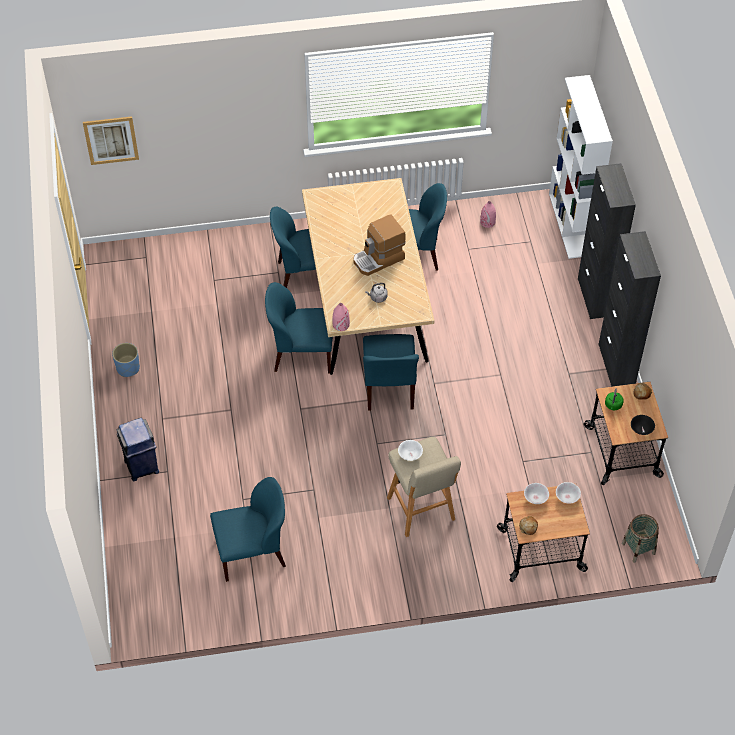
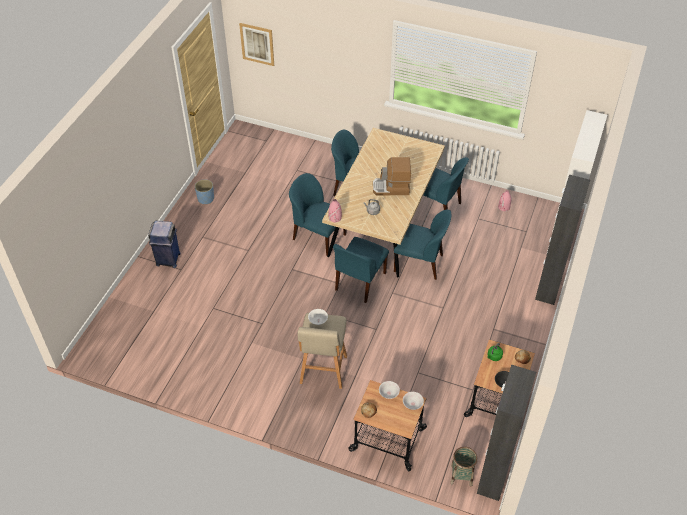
camera: 30 degrees right, 5 degrees down
blue chair [210,477,286,582] -> blue chair moved to [394,210,451,280]
black cabinet [598,231,661,387] -> black cabinet moved to [477,365,536,501]

